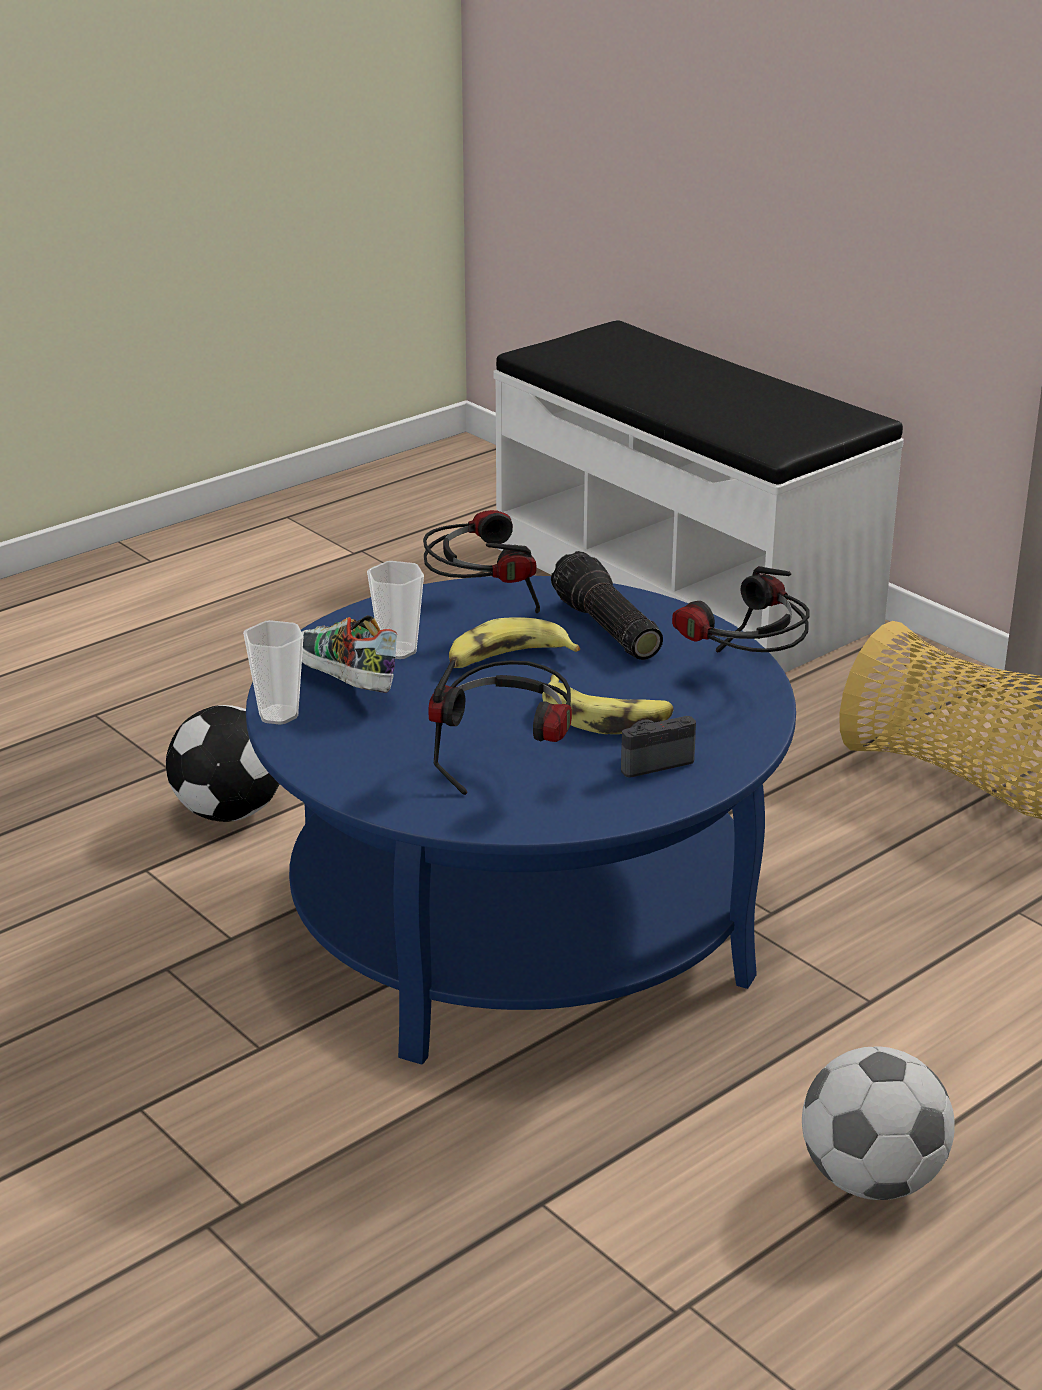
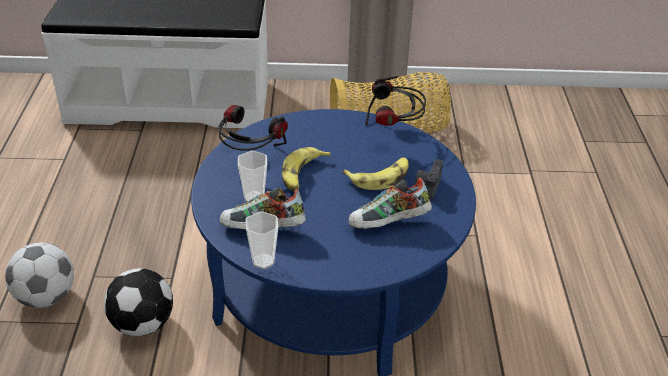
camera: 50 degrees left, 10 degrees up
headphones [429,660,572,795] -> shoe [349,178,432,229]
flashlight [551,551,663,660] -> none
football [802,1046,955,1200] -> football moved to [5,243,74,308]

